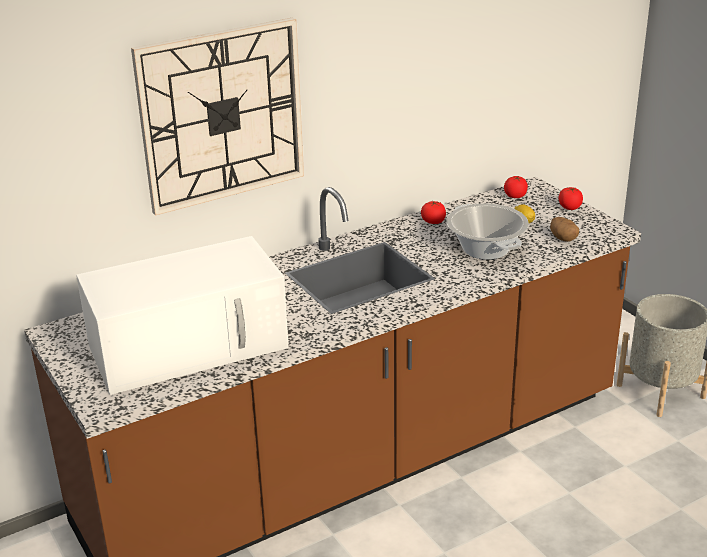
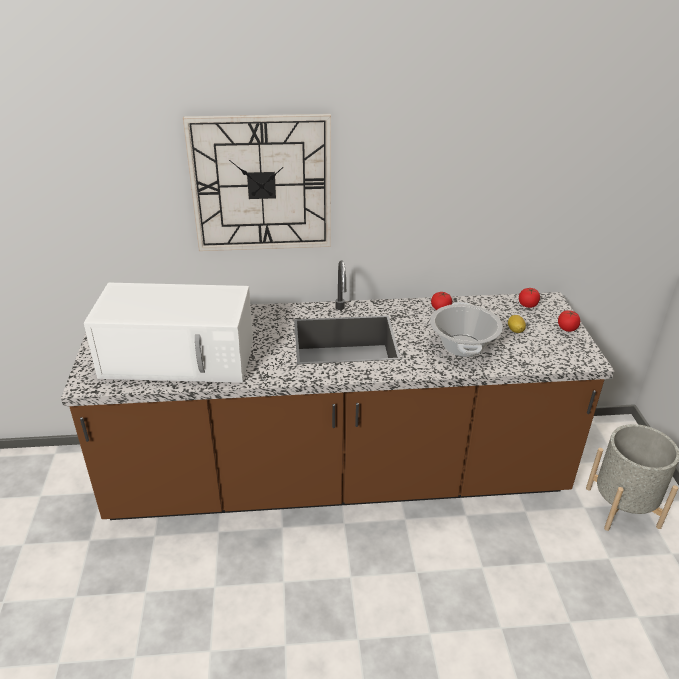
camera: 25 degrees right, 5 degrees up
potato [550,217,579,242] -> none

